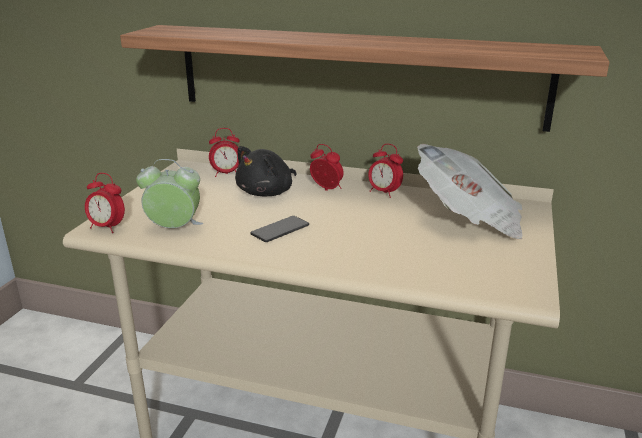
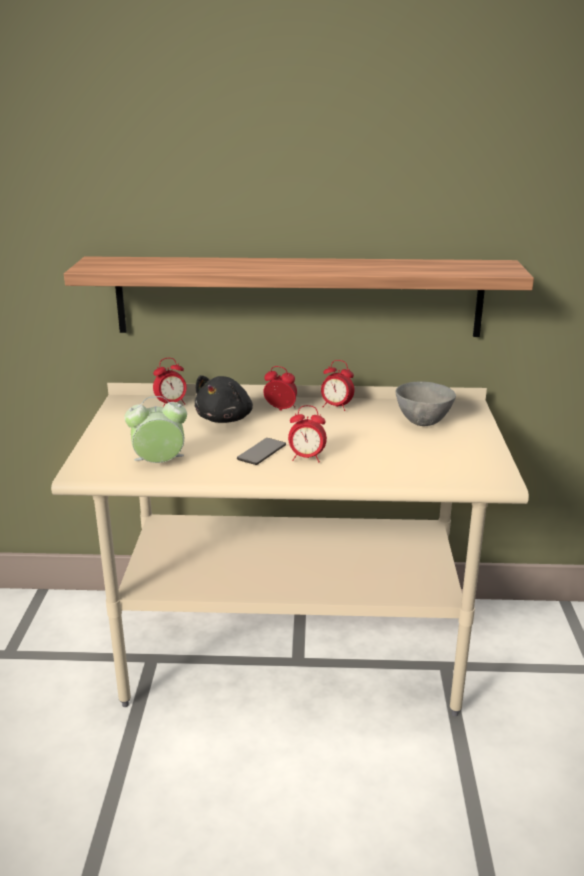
camera: 15 degrees left, 0 degrees up
alarm clock [85,173,125,233] -> alarm clock moved to [288,405,327,462]
newspaper [417,144,522,239] -> grey bowl [396,381,456,426]

